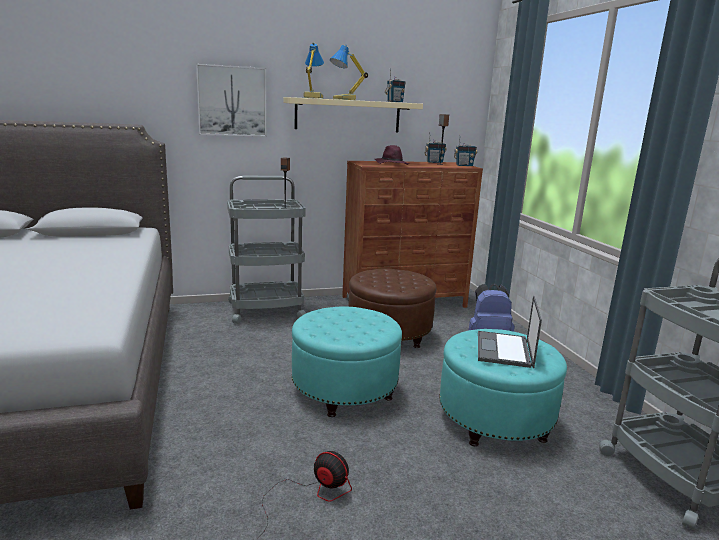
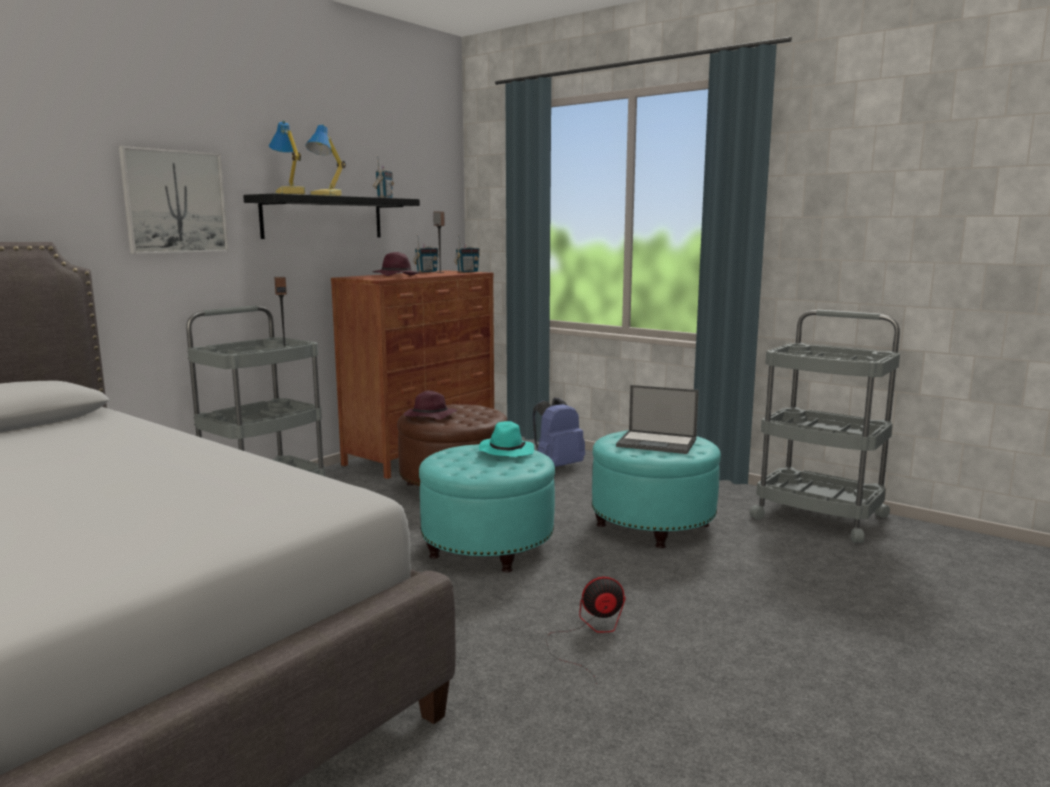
camera: 35 degrees left, 5 degrees down
beige shelf [283,97,423,132] -> black shelf [243,193,420,239]
laptop [478,296,542,368] -> laptop turned 45 degrees counterclockwise [616,385,699,454]
none -> purple hat [404,390,457,420]
none -> turquoise hat [479,421,534,457]

